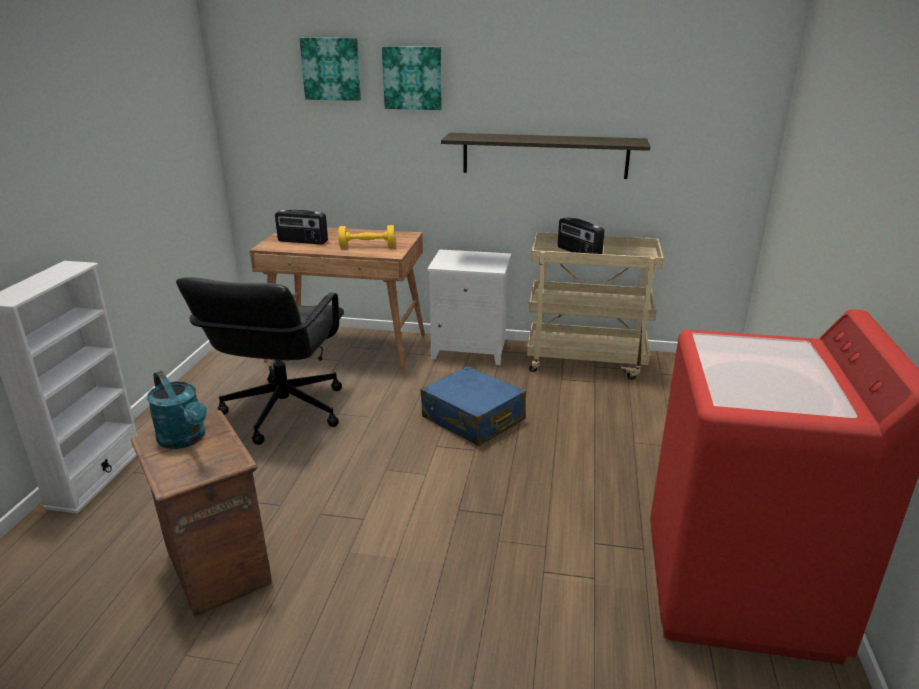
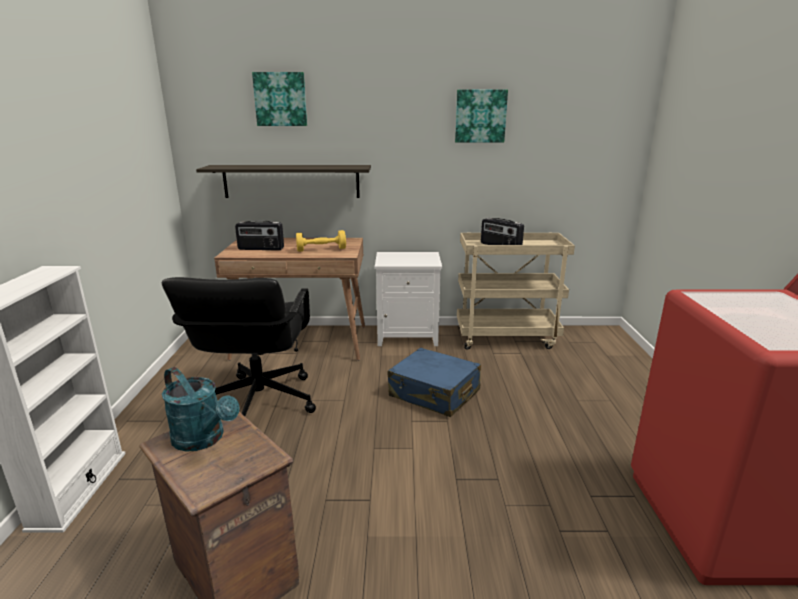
camera: 10 degrees left, 5 degrees down
picture [382,46,442,110] -> picture moved to [455,90,508,143]
shelf [441,133,650,179] -> shelf moved to [196,165,371,198]

